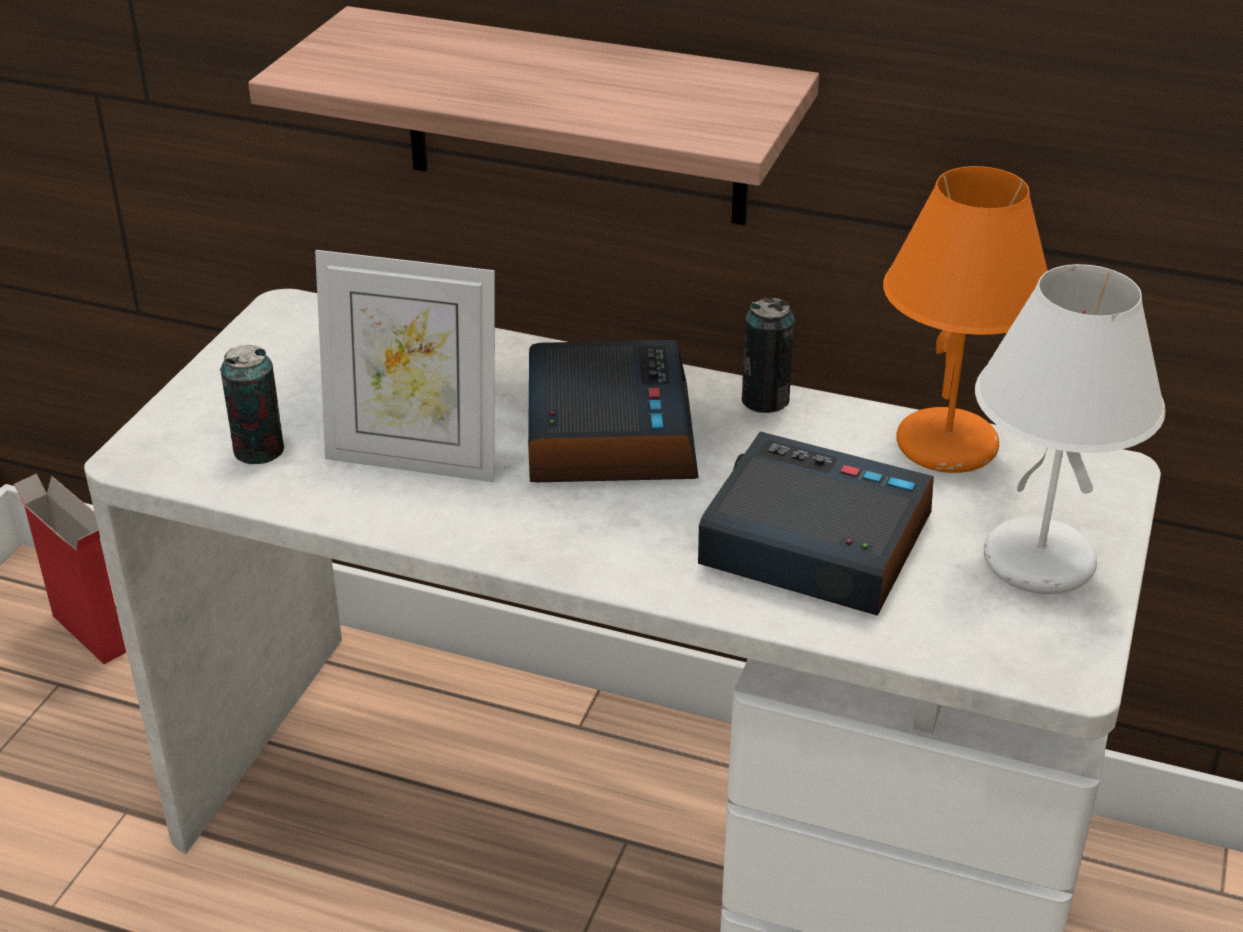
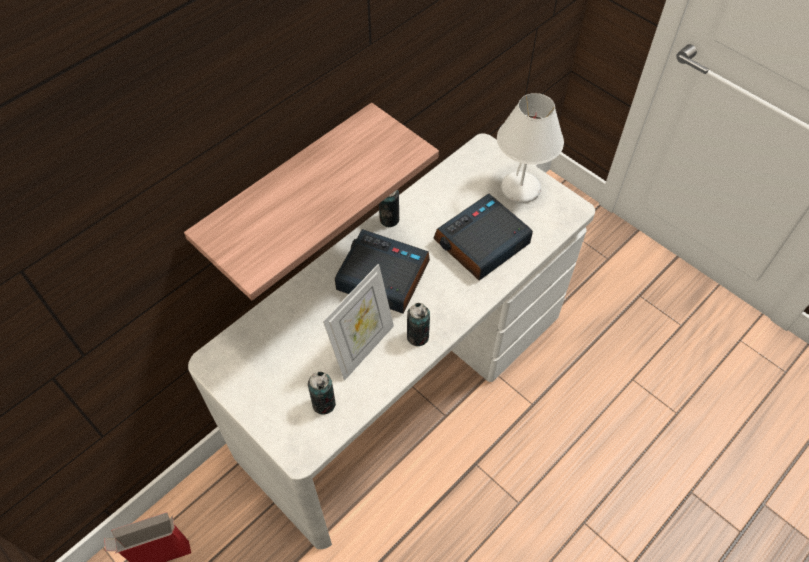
camera: 65 degrees left, 20 degrees up
orange table lamp [883,166,1048,473] -> none
none -> can [407,303,430,346]

